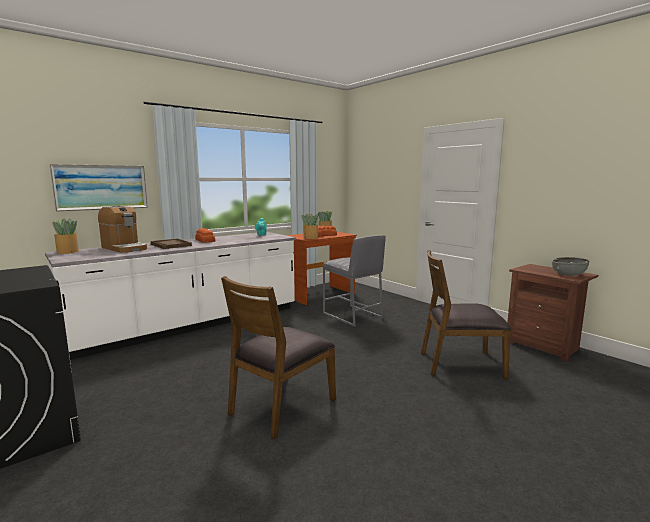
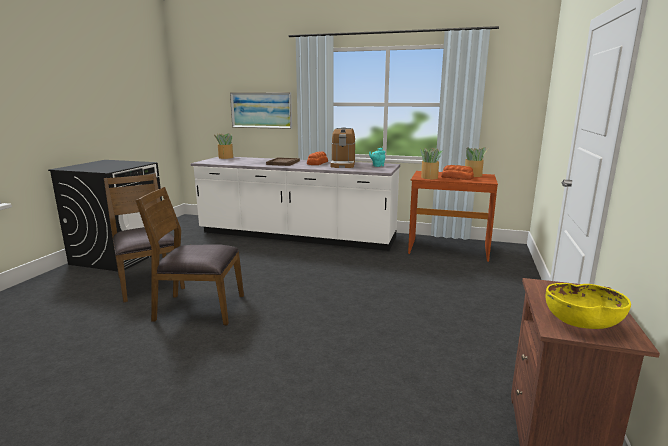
camera: 55 degrees right, 5 degrees up
coffee machine [98,206,147,253] -> coffee machine moved to [331,127,355,168]
grey stool [323,235,386,327] -> none
brown chair [421,250,511,379] -> brown chair moved to [104,173,185,302]
grey bowl [552,257,590,276] -> yellow bowl [545,283,631,329]

